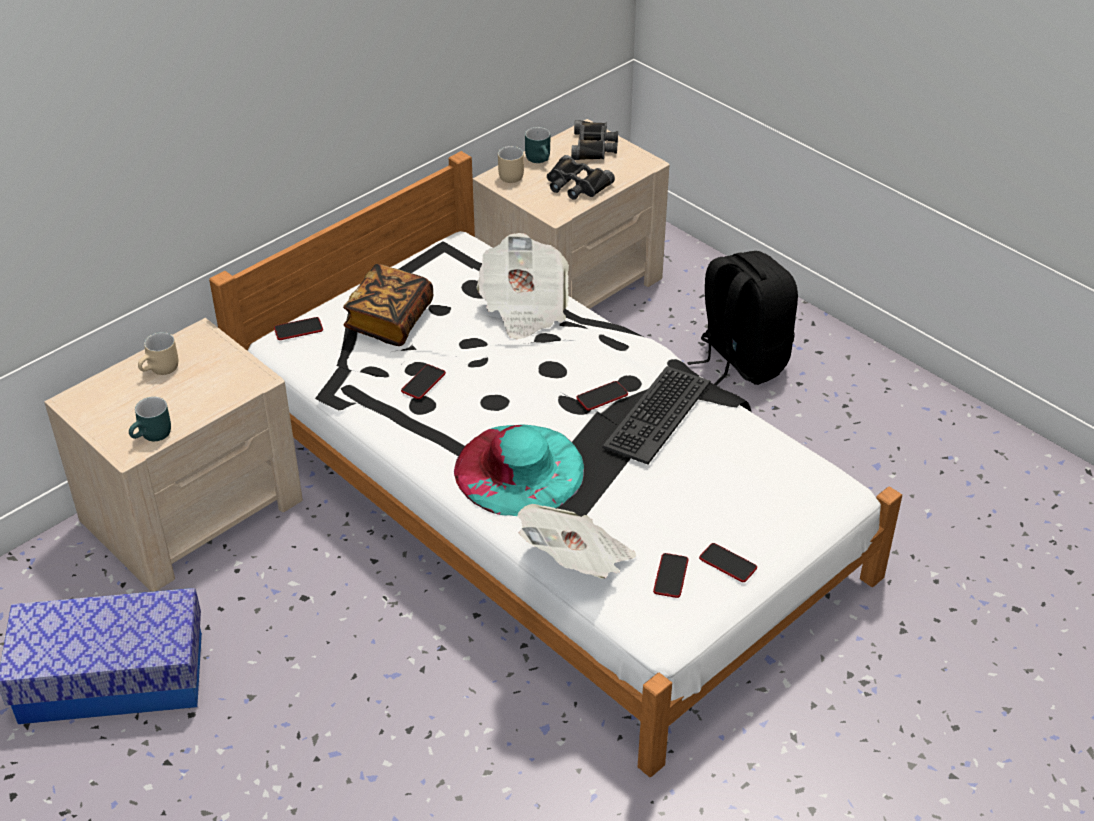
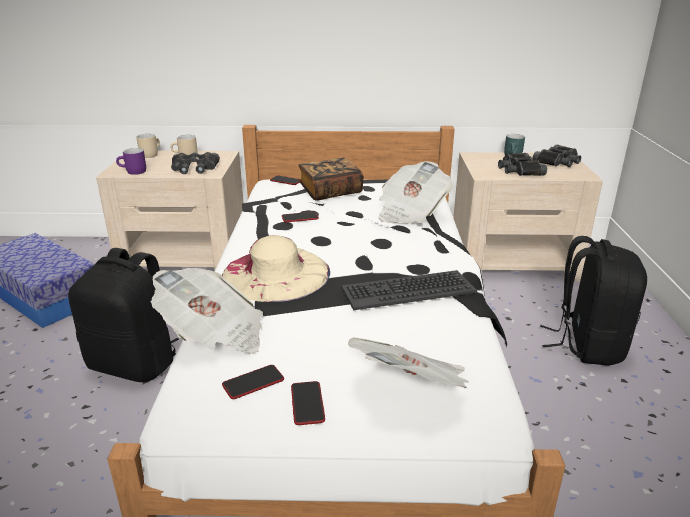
camera: 45 degrees right, 15 degrees down
turquoise mug [129,397,171,441] -> purple mug [116,148,146,175]
turquoise hat [454,424,584,516] -> beige hat [222,235,330,302]
beige mug [498,146,524,183] -> beige mug moved to [136,134,160,158]
phone [576,381,628,411] -> none
none -> black backpack [68,248,179,382]
none -> black binoculars [171,152,220,174]
none -> newspaper [348,338,469,388]

